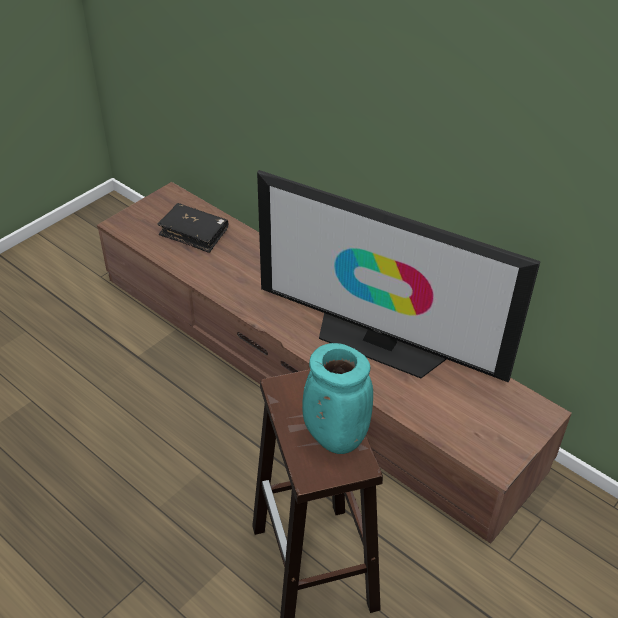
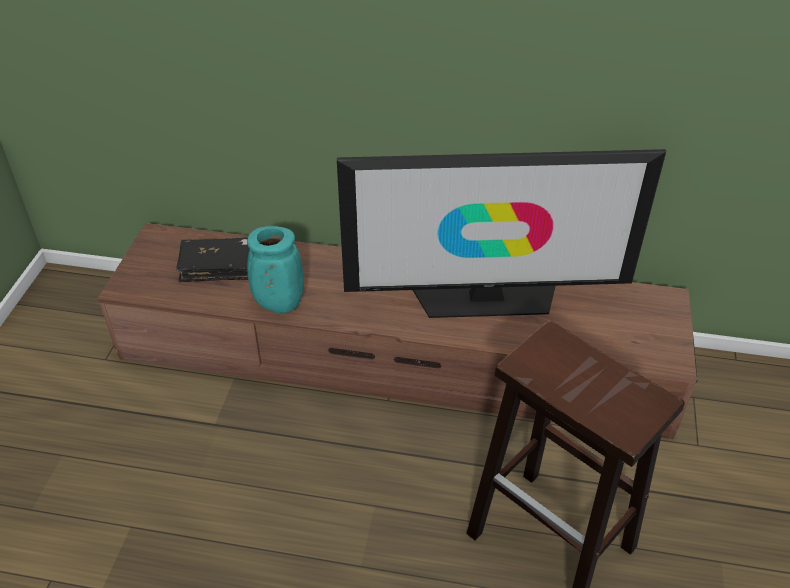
camera: 30 degrees left, 0 degrees up
turquoise vase [302,343,373,454] -> turquoise vase moved to [247,226,304,313]

